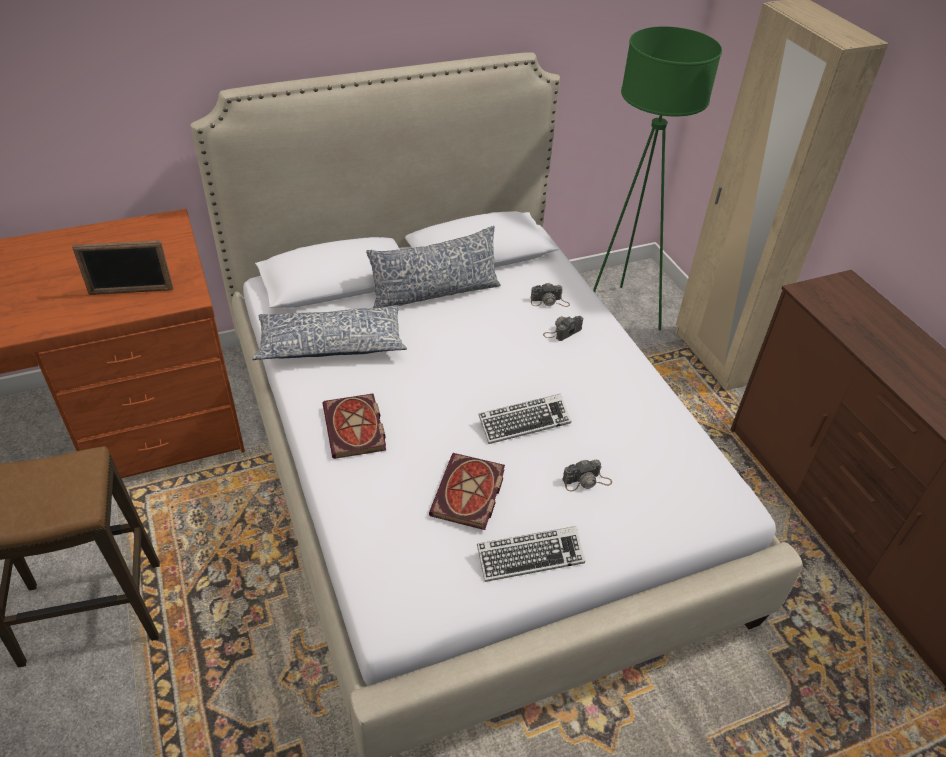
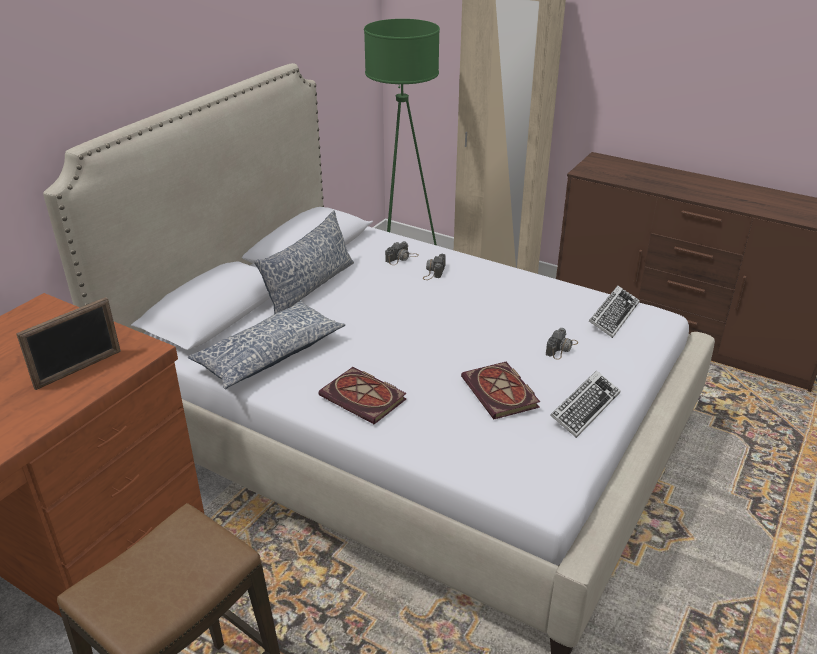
camera: 35 degrees left, 10 degrees down
keyboard [478,394,571,444] -> keyboard moved to [589,285,640,338]

